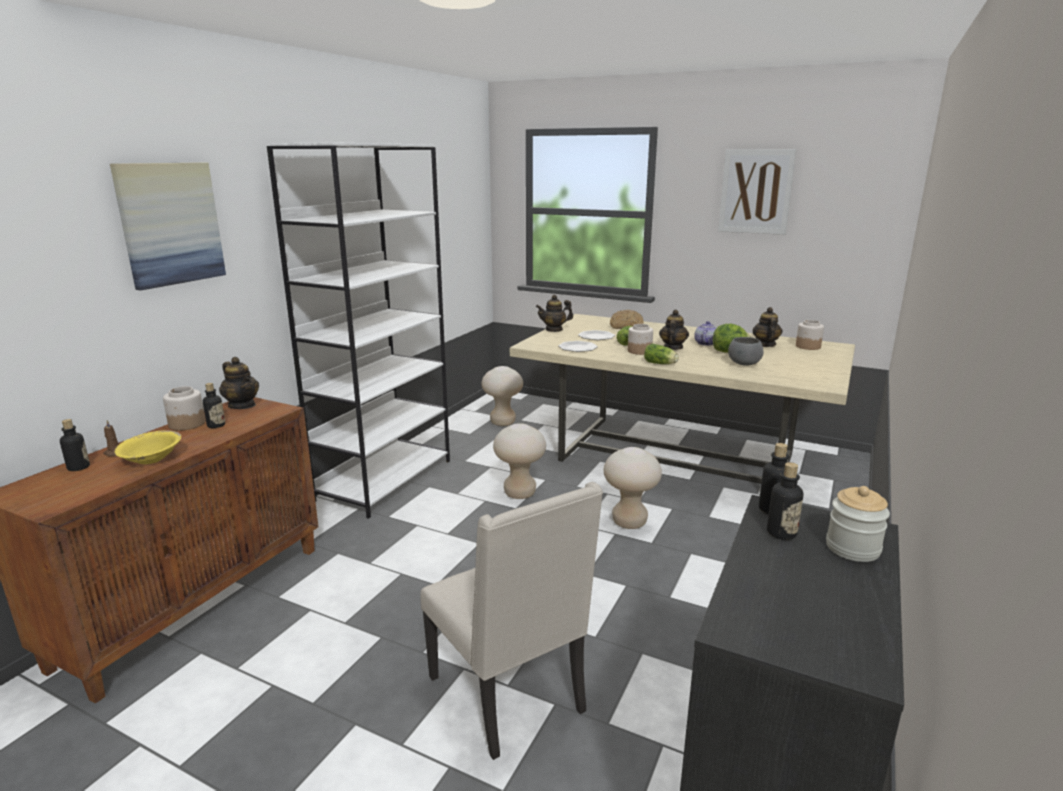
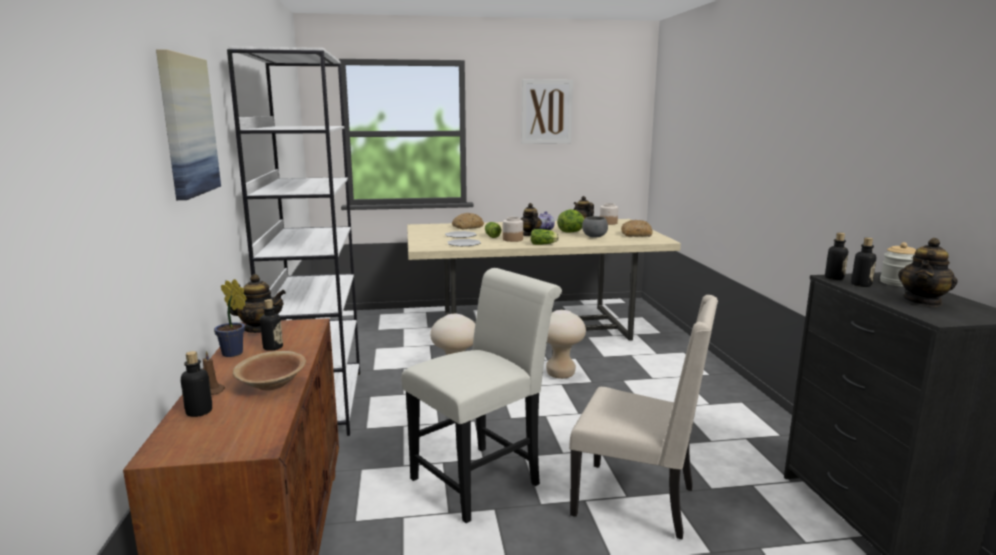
camera: 35 degrees left, 5 degrees down
yellow bowl [115,430,181,464] -> brown bowl [233,351,306,390]
jar [163,386,205,430] -> potted plant [214,279,247,357]
beige stool [481,366,523,426] -> none
teapot [536,295,573,332] -> teapot moved to [898,238,958,307]
none -> white chair [401,268,562,523]
none -> bread [621,220,653,237]

